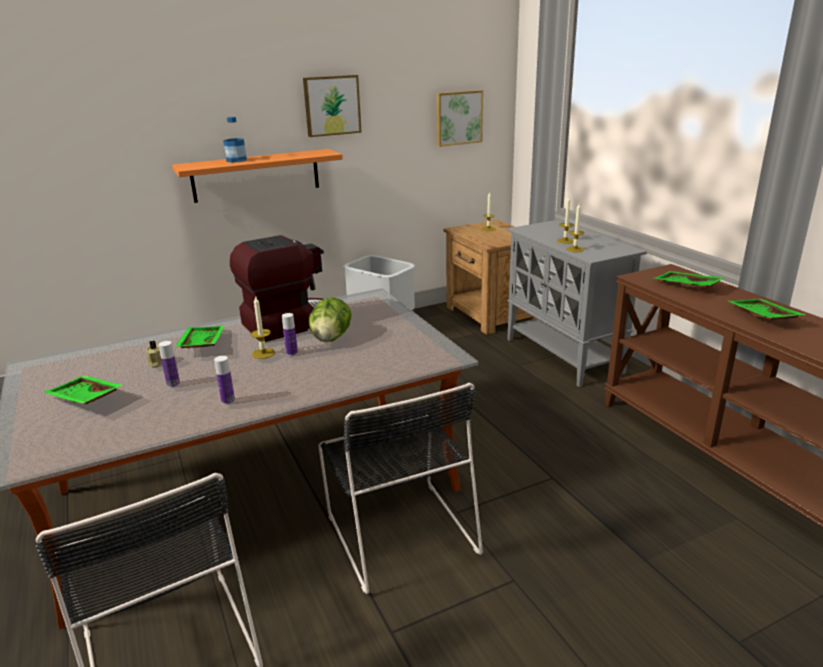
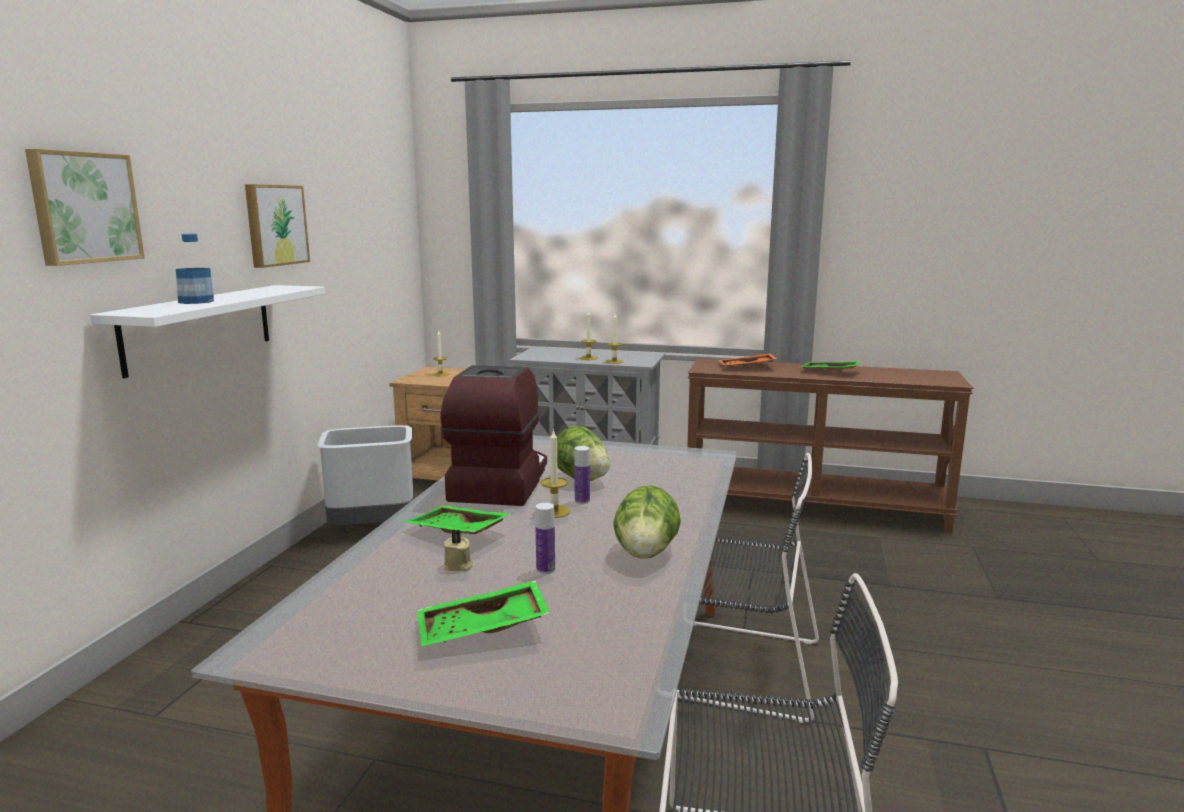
camera: 50 degrees left, 10 degrees down
orange shelf [172,149,343,203] -> white shelf [90,285,325,378]
bottle [214,356,235,405] -> lettuce [613,485,681,559]
picture [436,90,483,147] -> picture moved to [25,149,145,266]
green tray [654,271,726,287] -> orange tray [719,353,777,367]

